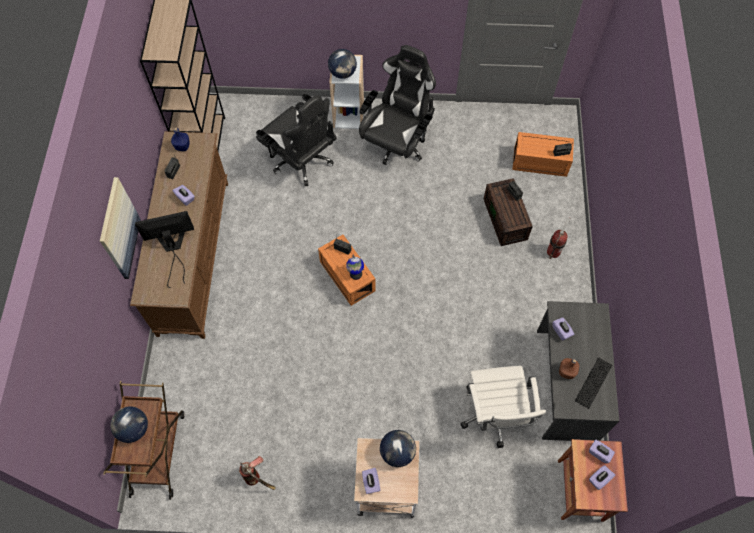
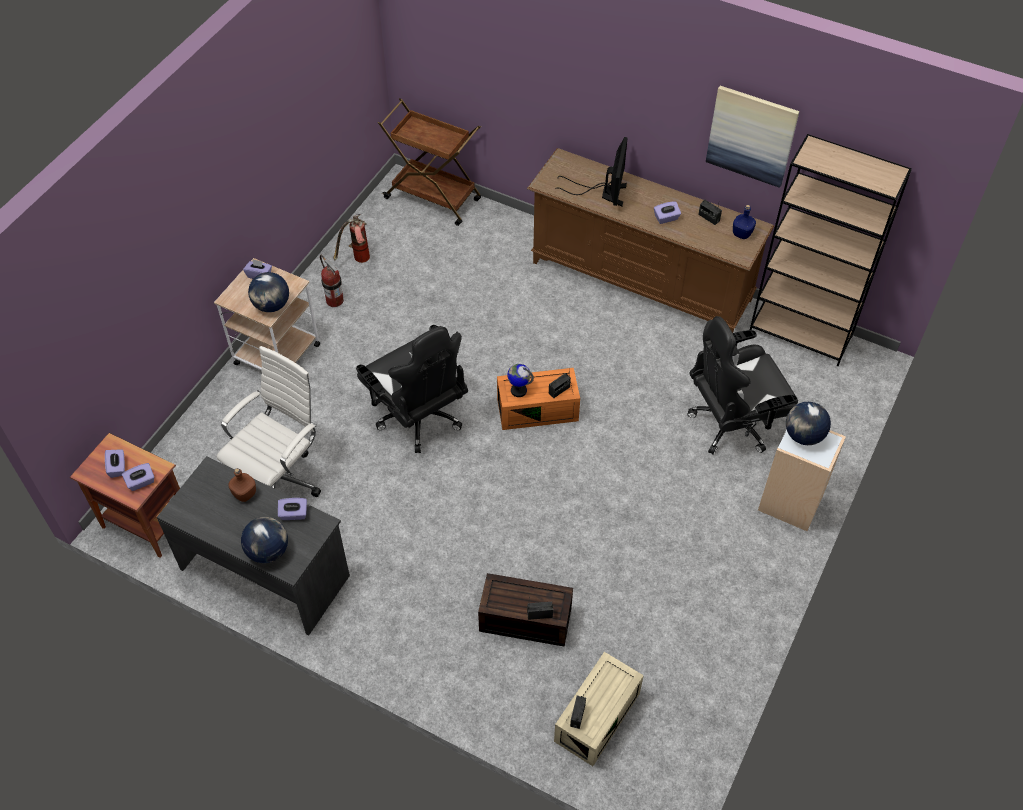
camera: 115 degrees right, 10 degrees down
picture [100,177,141,279] -> picture moved to [706,86,799,188]
globe [110,406,148,443] -> globe moved to [241,517,288,563]
black office chair [359,45,436,165] -> black office chair moved to [356,325,468,453]
white office chair [460,366,546,448] -> white office chair turned 105 degrees clockwise [217,346,321,497]
orange storage box [512,132,574,177] -> beige storage box [554,652,644,766]
fire extinguisher [547,217,571,259] -> fire extinguisher moved to [320,255,344,307]
keyboard [575,357,612,409] -> none

